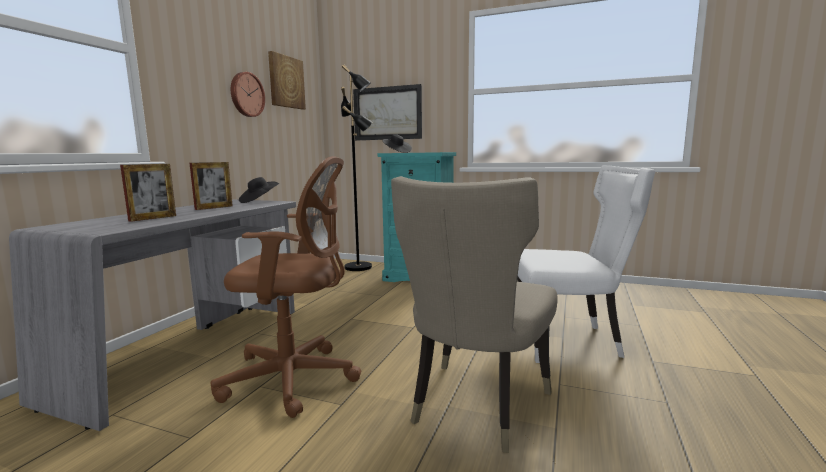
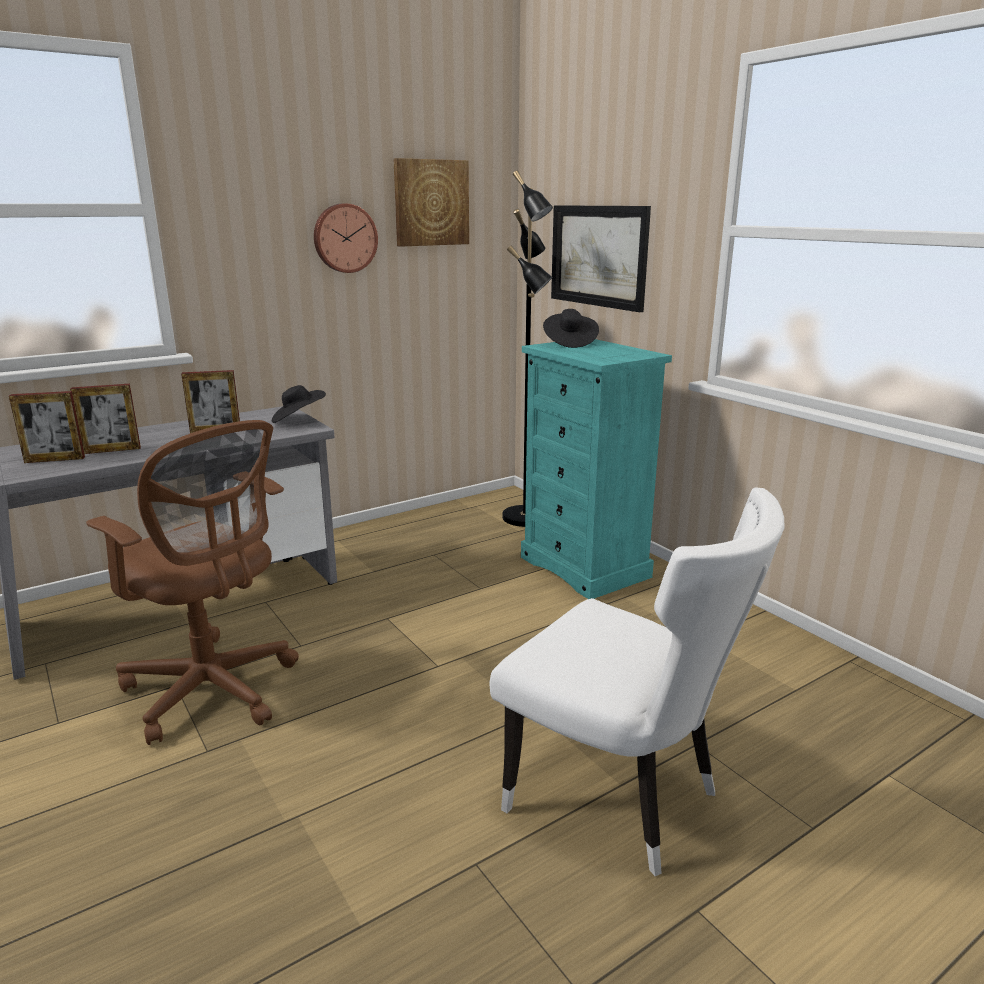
camera: 35 degrees right, 10 degrees up
beige chair [391,176,558,453] -> none
none -> picture frame [9,391,85,463]

